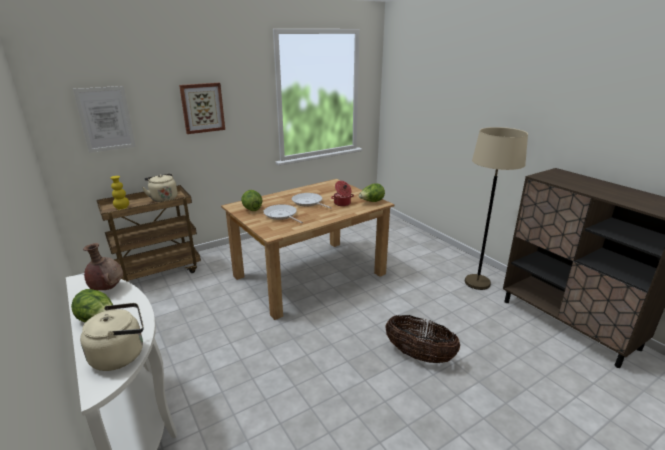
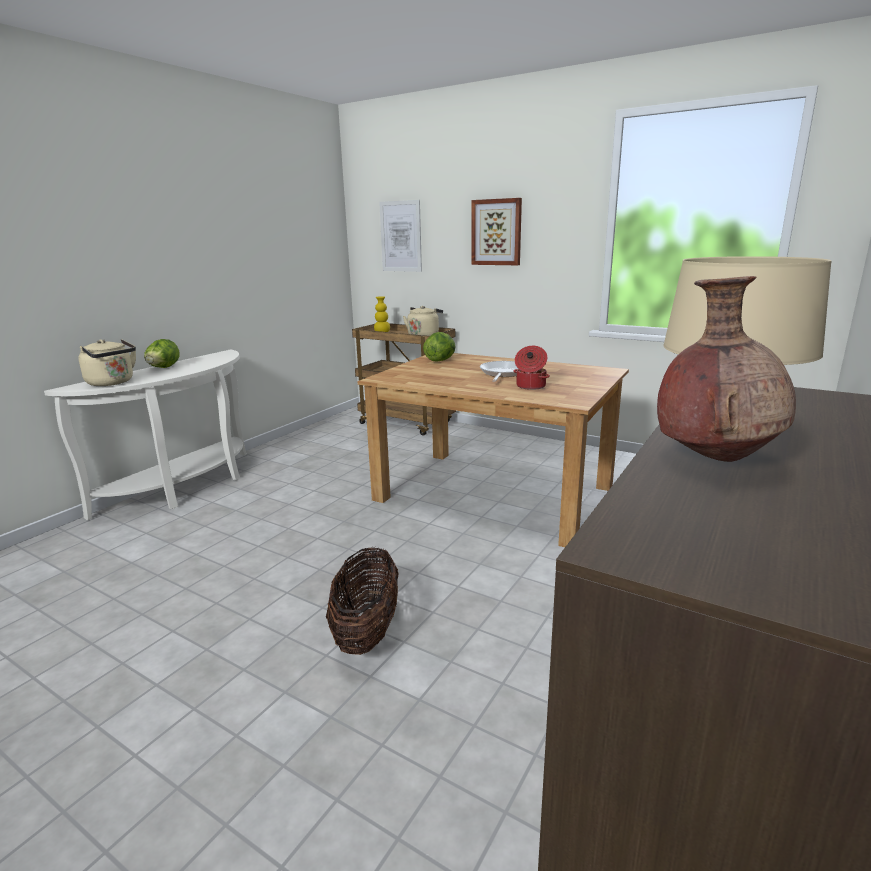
camera: 65 degrees right, 5 degrees down
brown vase [83,243,123,290] -> brown vase moved to [657,276,796,462]
frying pan [263,204,303,223] -> none
lettuce [359,183,385,202] -> none

